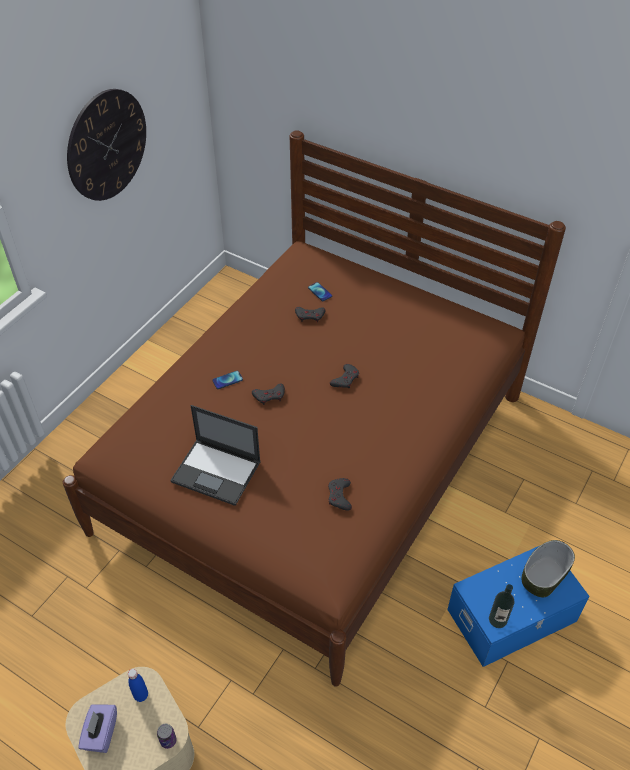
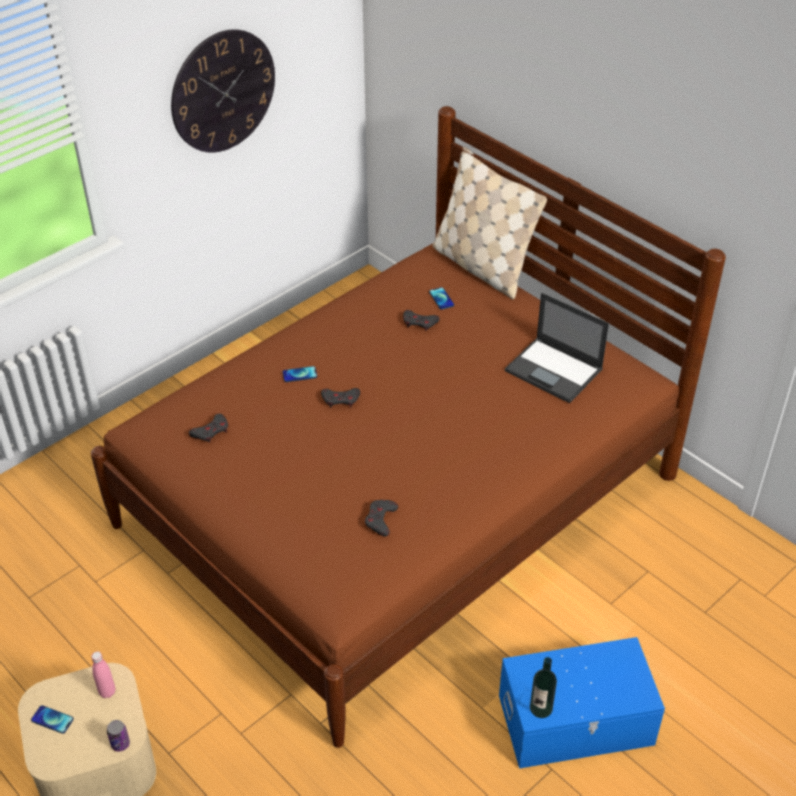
camera: 15 degrees right, 5 degrees down
purple tissue box [78,704,117,753] -> phone [31,705,74,734]
blue bottle [128,669,148,702] -> pink bottle [91,651,115,698]
laptop [170,405,261,506] -> laptop moved to [505,293,609,403]
grey game controller [330,364,359,389] -> grey game controller moved to [189,414,228,443]
bowl [522,540,575,597] -> none
none -> beige pillow [432,147,547,299]

